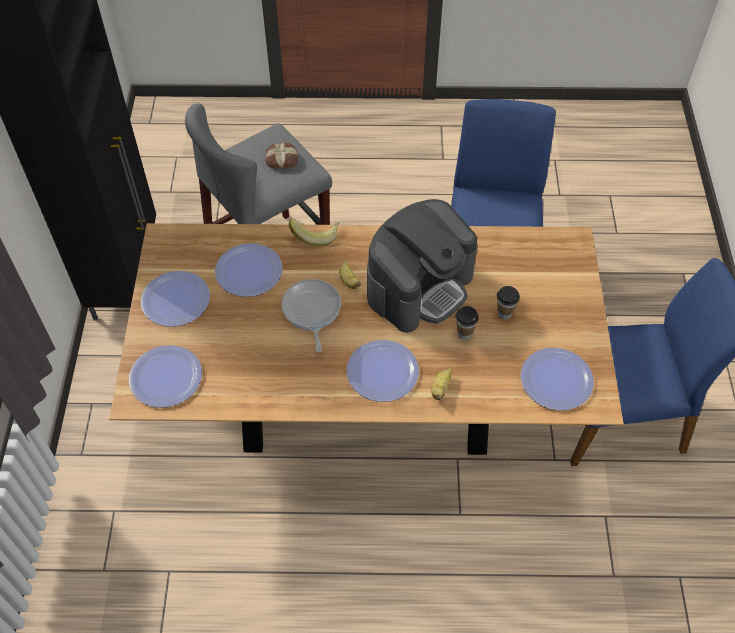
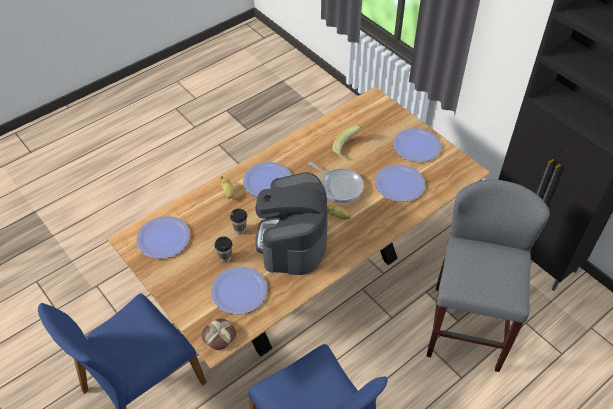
camera: 140 degrees right, 5 degrees down
plate [129,345,202,408] -> plate moved to [211,267,267,314]
bread [265,143,298,169] -> bread moved to [201,319,236,350]
banana [289,219,340,246] -> banana moved to [332,125,361,158]

